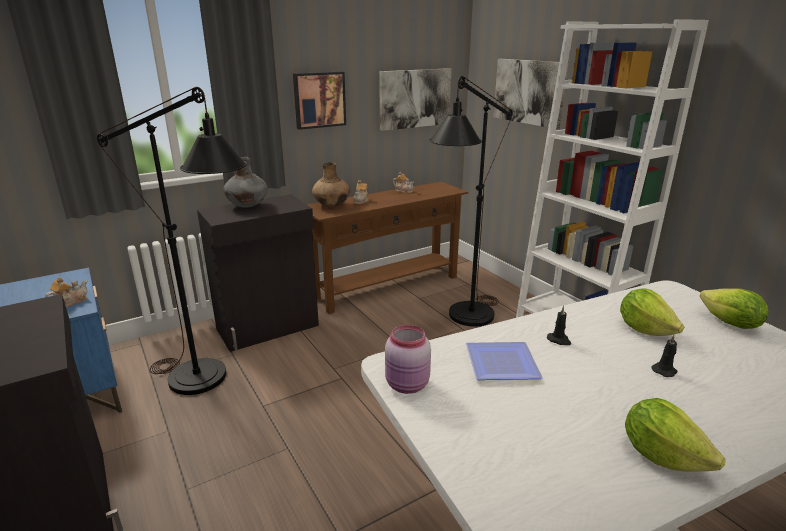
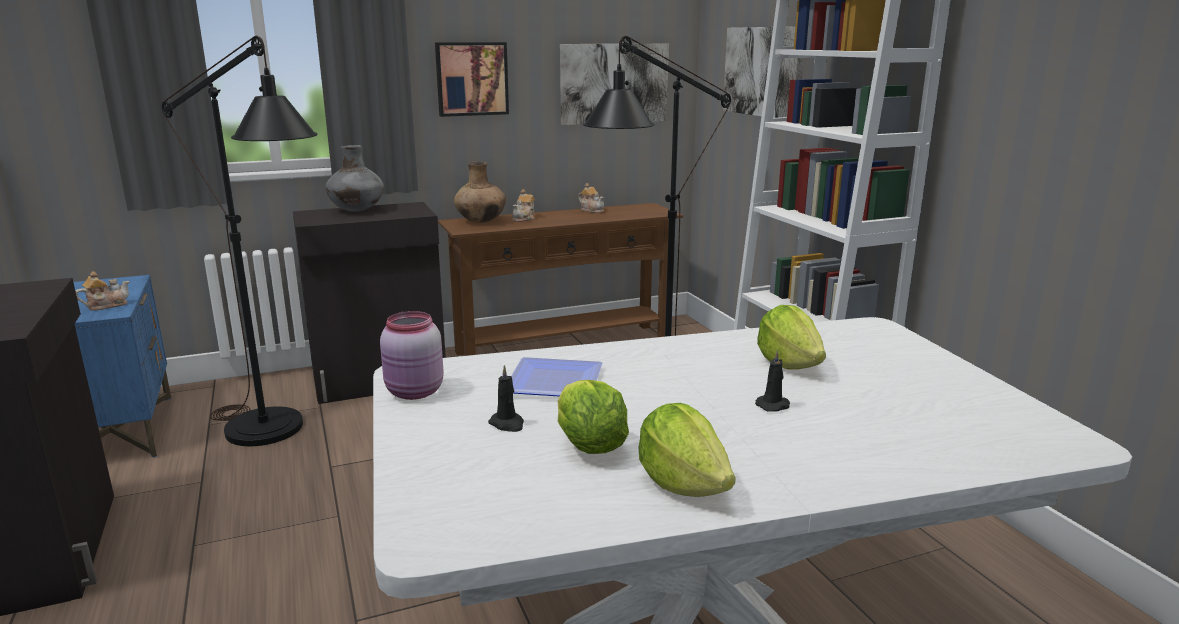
camera: 10 degrees right, 5 degrees down
black candle [547,306,571,345] -> black candle moved to [488,365,524,432]
lettuce [700,288,768,329] -> lettuce moved to [558,380,629,454]

